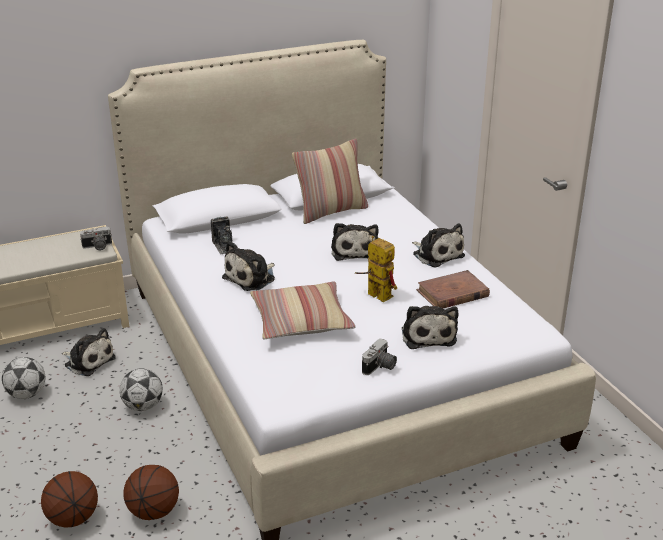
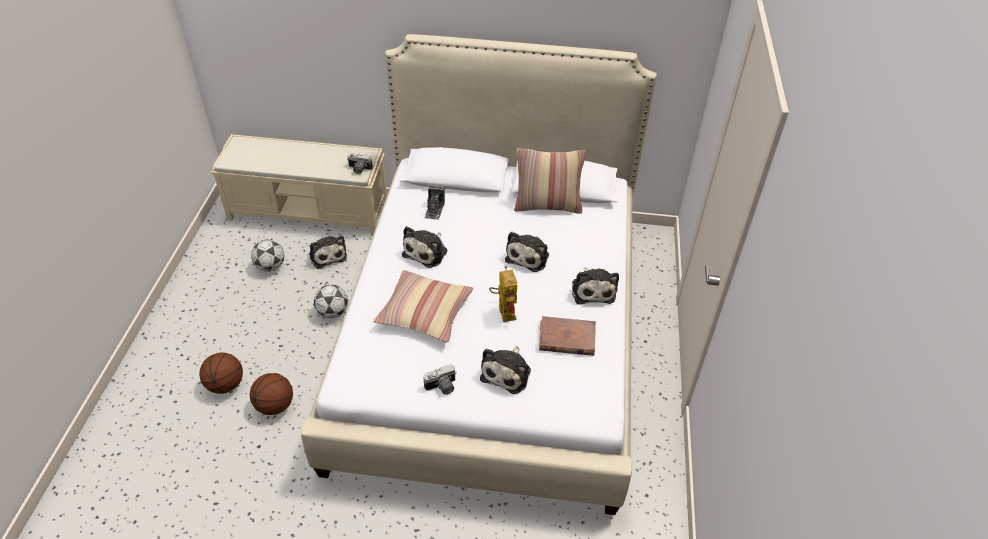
camera: 30 degrees right, 15 degrees up
plush toy [222,241,275,291] -> plush toy turned 45 degrees counterclockwise [402,226,447,268]

